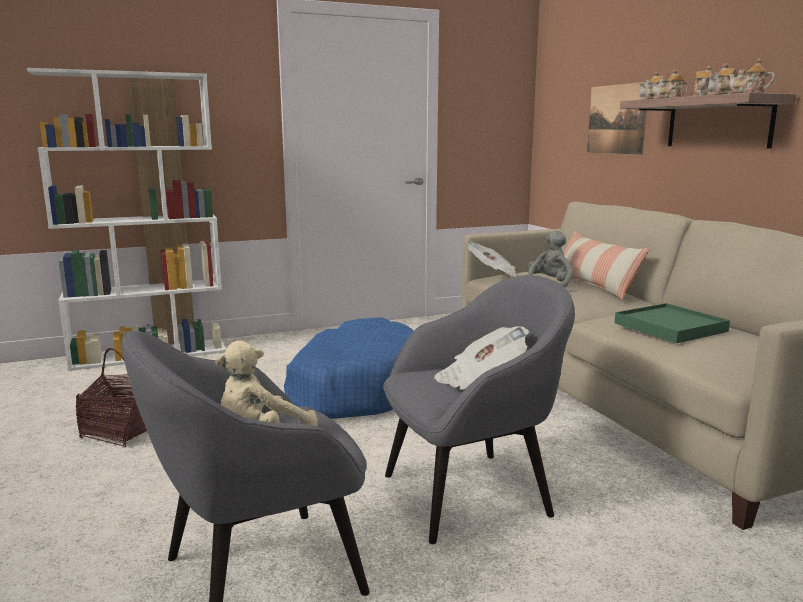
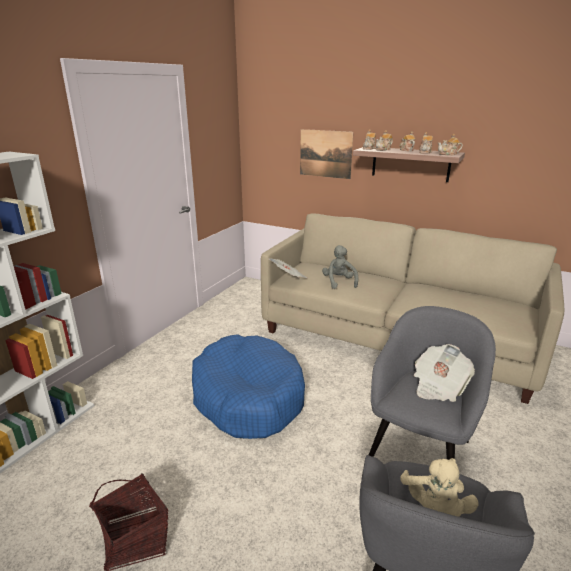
camera: 40 degrees left, 10 degrees up
pillow [564,231,650,300] -> none
green tray [615,303,730,343] -> none

